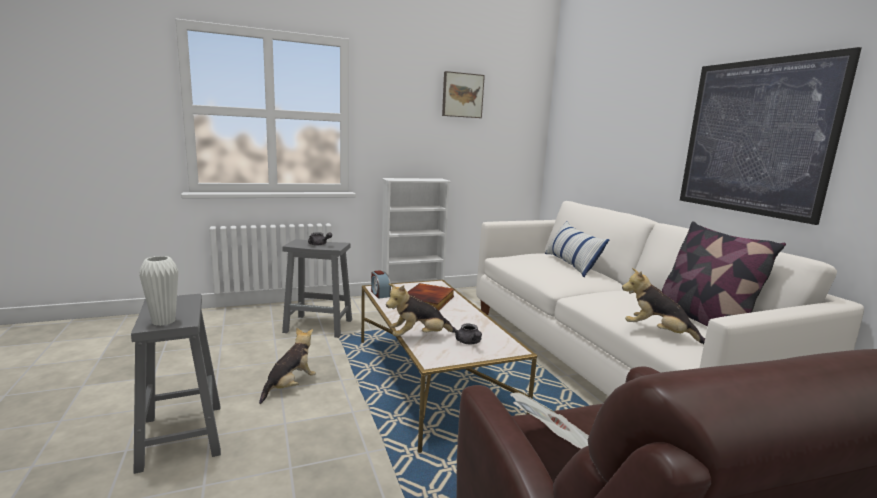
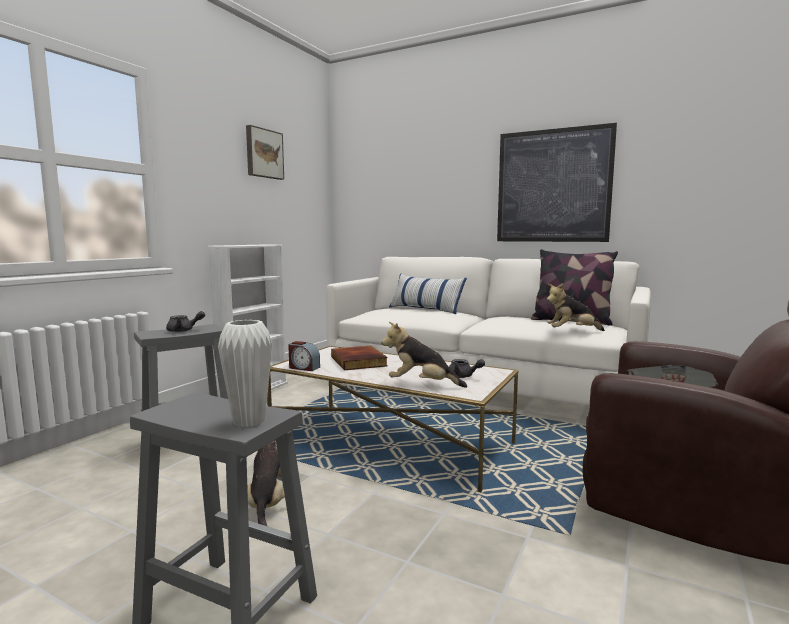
camera: 40 degrees left, 5 degrees down
plush toy [386,283,456,337] -> plush toy turned 75 degrees clockwise [381,322,467,388]

